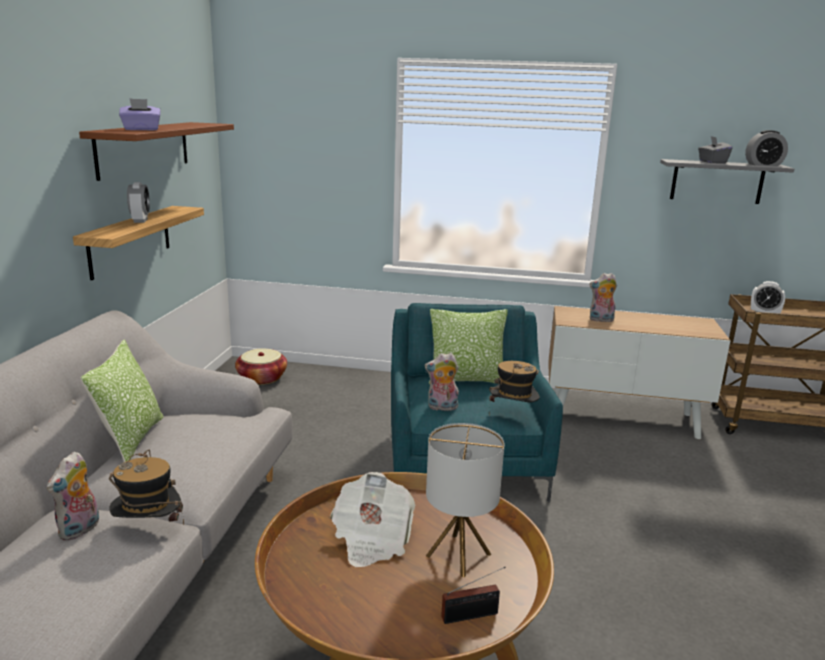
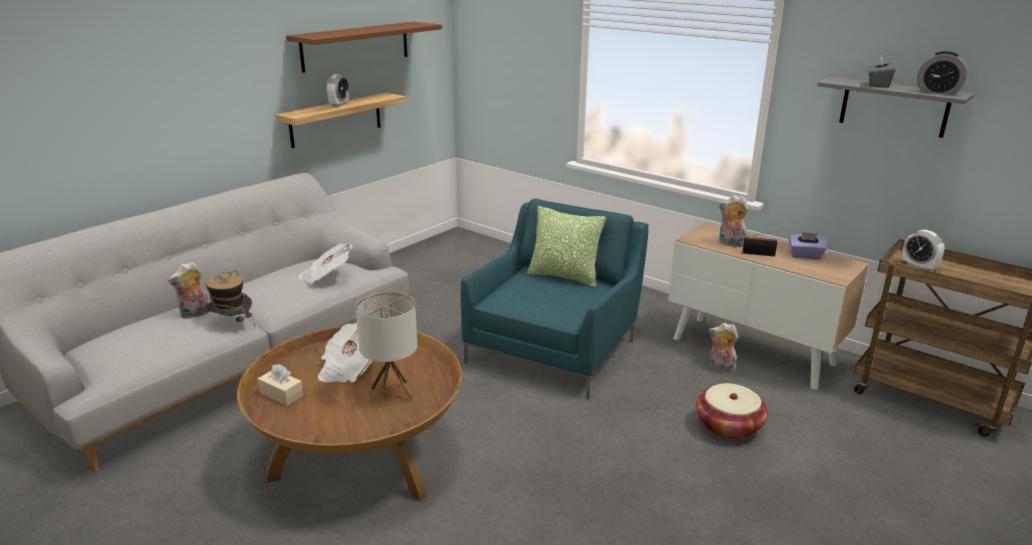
camera: 30 degrees right, 5 degrees up
pillow [81,340,164,462] -> none
purple tissue box [119,98,161,131] -> purple tissue box moved to [789,232,827,259]
basket [235,349,287,385] -> basket moved to [696,383,768,440]
plush toy [425,353,459,411] -> plush toy moved to [709,323,738,373]
radio [441,567,506,624] -> radio moved to [742,229,783,257]
hat [489,361,540,415] -> none
none -> beige tissue box [258,364,304,406]
none -> newspaper [298,243,353,284]

